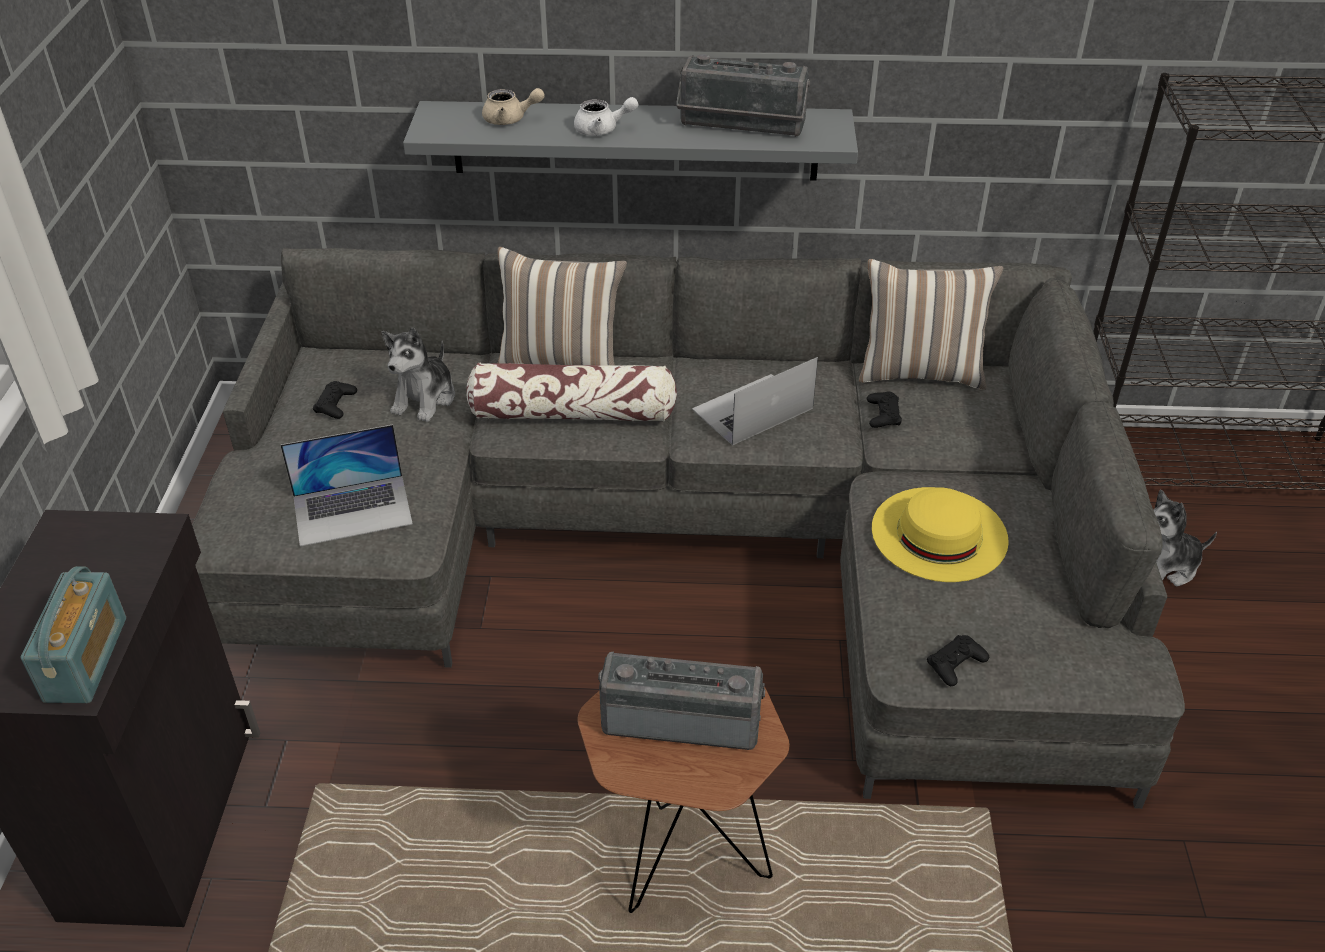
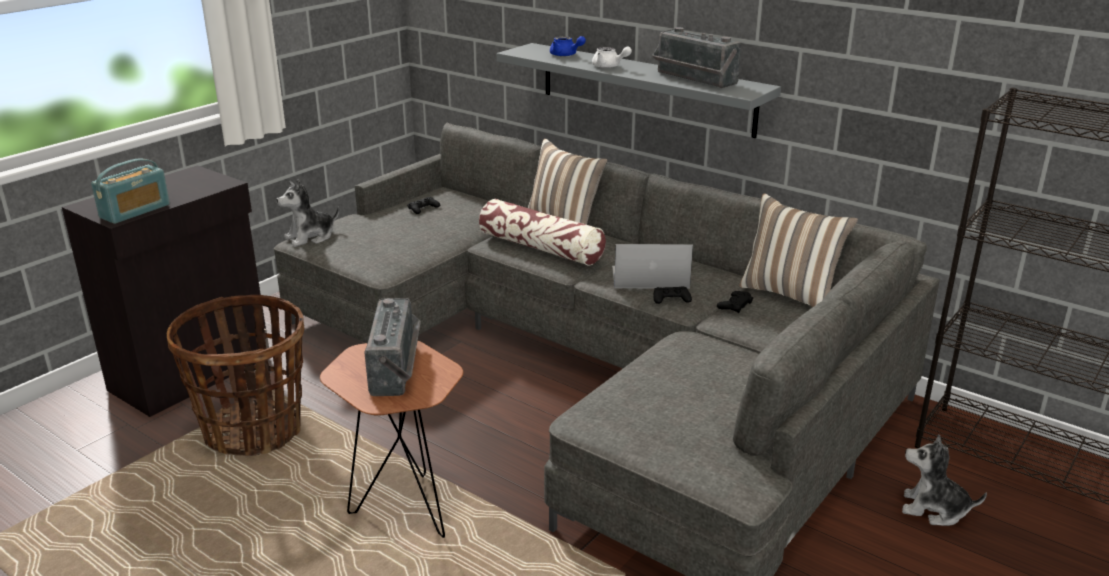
camera: 35 degrees right, 15 degrees down
laptop [281,424,413,547] -> none
plush toy [382,327,455,422] -> plush toy moved to [276,180,339,247]
beige teapot [482,88,545,125] -> blue teapot [550,36,586,56]
radio [598,651,766,750] -> radio turned 45 degrees clockwise [364,298,421,396]
yellow hat [872,487,1009,582] -> none
black game controller [927,635,989,686] -> black game controller moved to [654,286,692,304]
none -> basket [167,295,304,457]

